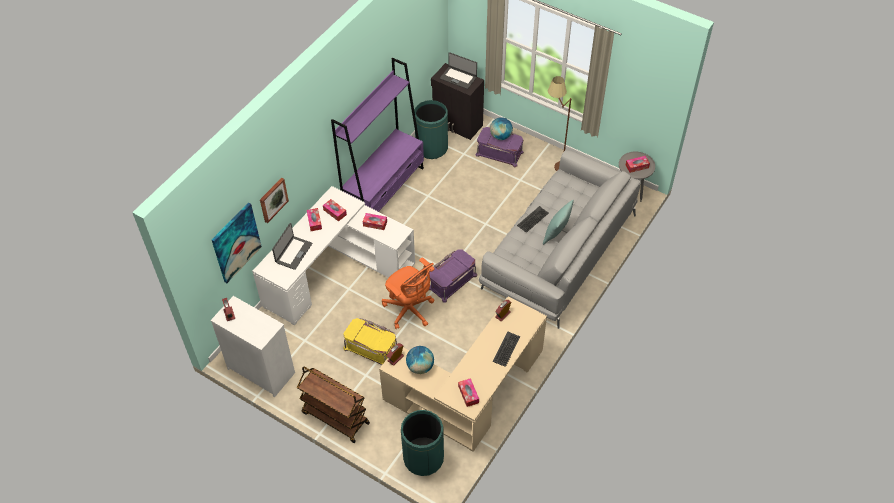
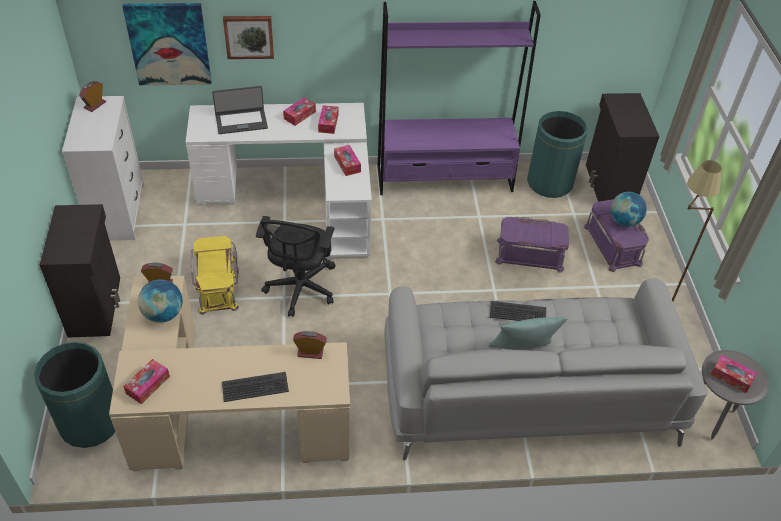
camera: 50 degrees right, 5 degrees down
brown cart [297,366,370,443] -> black cabinet [40,204,120,338]
orange office chair [382,257,434,329] -> black office chair [256,216,336,317]
purple storage box [429,250,477,303] -> purple storage box moved to [495,217,569,272]
laptop [440,52,477,89] -> none

